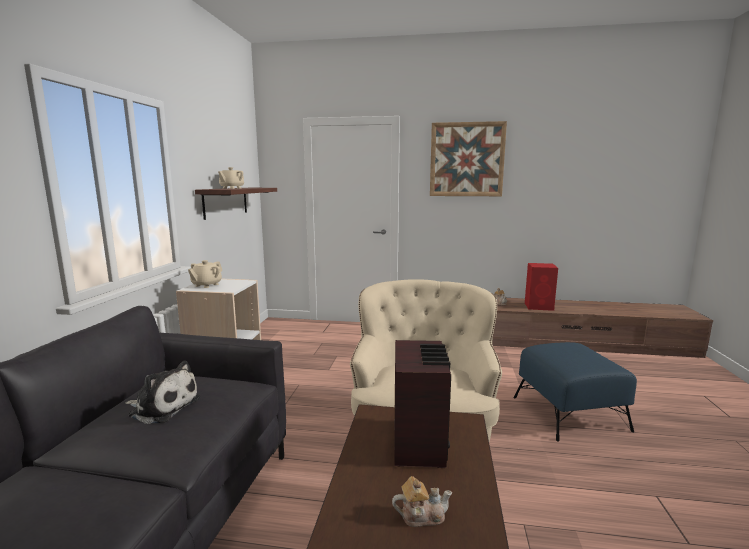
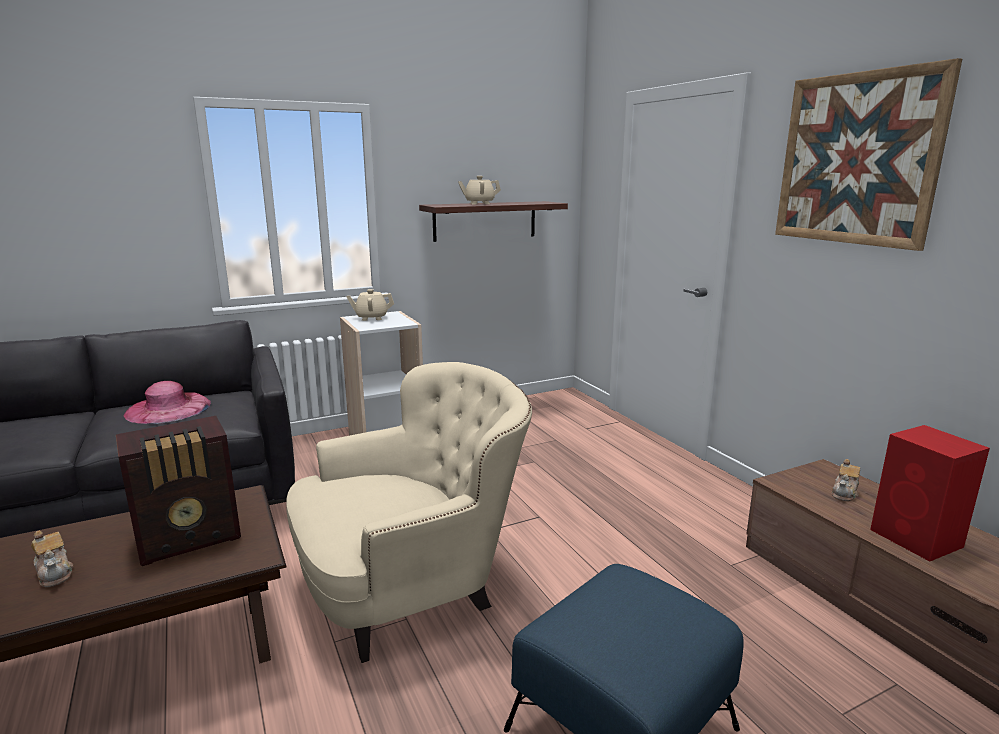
camera: 55 degrees right, 5 degrees up
plush toy [125,360,200,424] -> pink hat [124,381,211,424]

